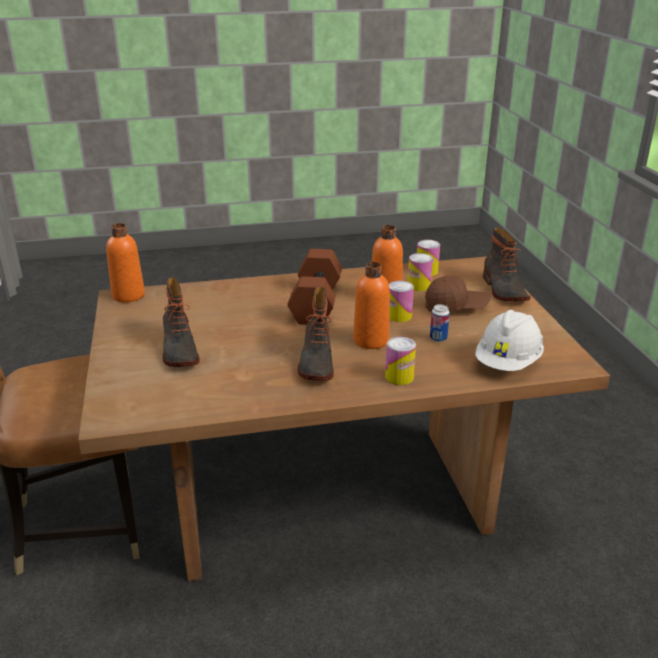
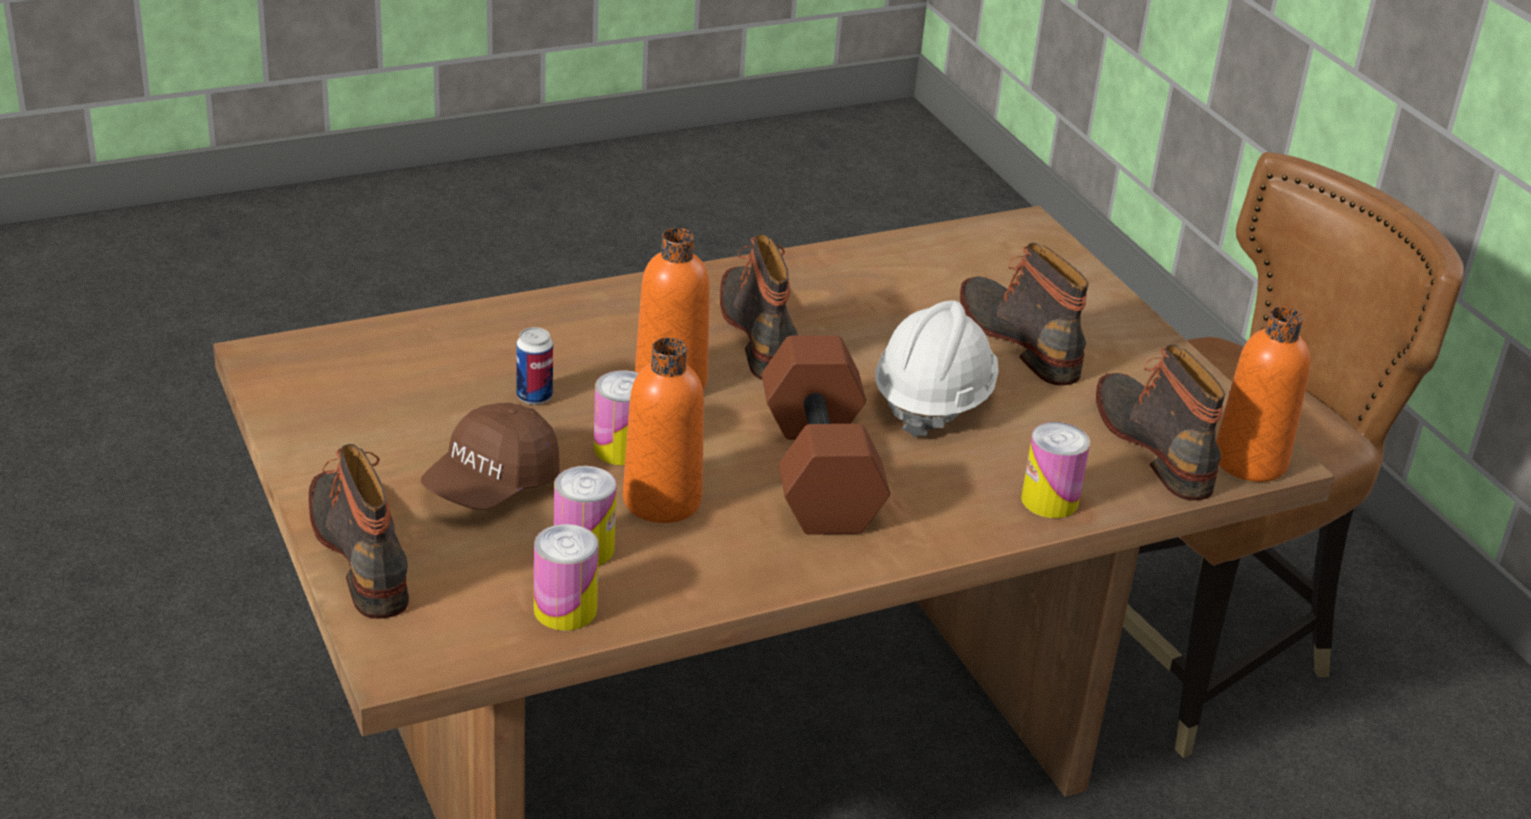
camera: 165 degrees right, 5 degrees up
can [385,337,416,385] -> can moved to [1021,422,1090,518]
brown cap [425,275,491,312] -> brown cap turned 45 degrees counterclockwise [421,403,560,510]
white hard hat [475,310,544,371] -> white hard hat moved to [875,300,999,438]
none -> boot [1096,345,1226,500]

